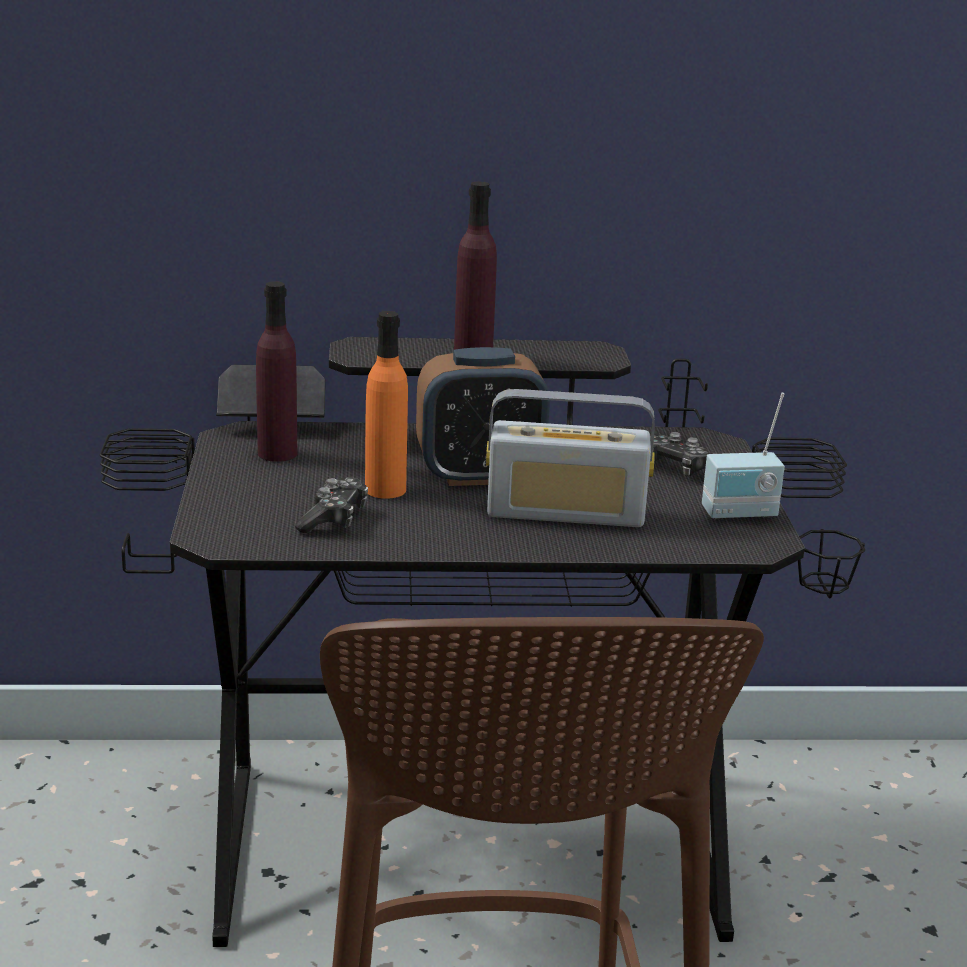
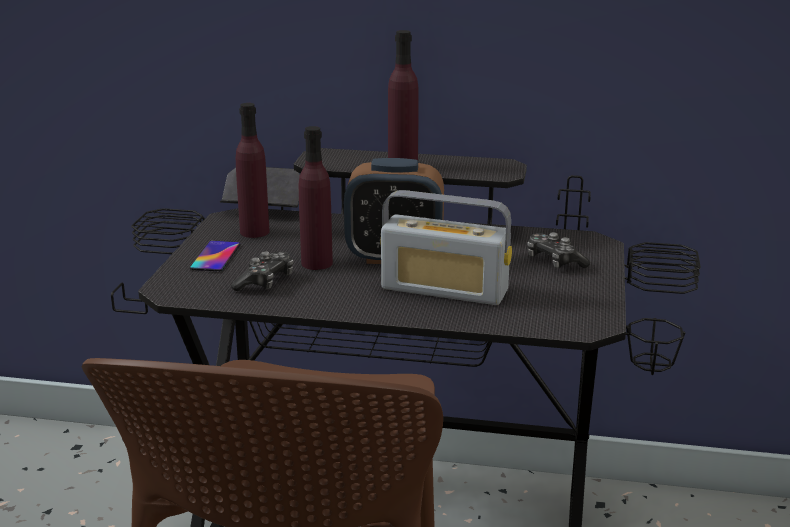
camera: 15 degrees right, 0 degrees up
orange bottle [365,311,408,499] -> purple bottle [299,126,333,270]
radio [702,393,785,519] -> none
none -> phone [190,241,240,272]

